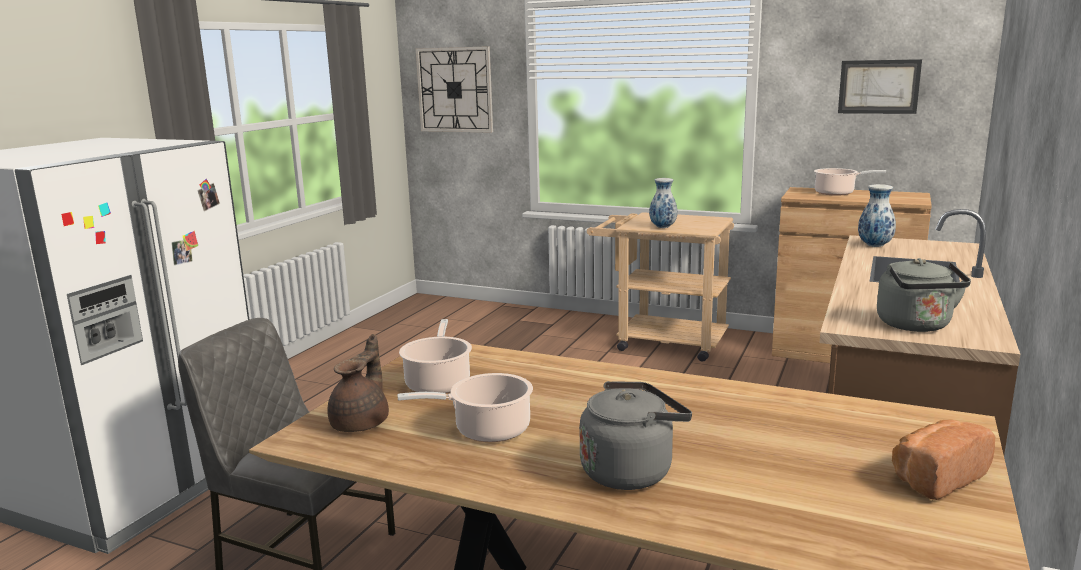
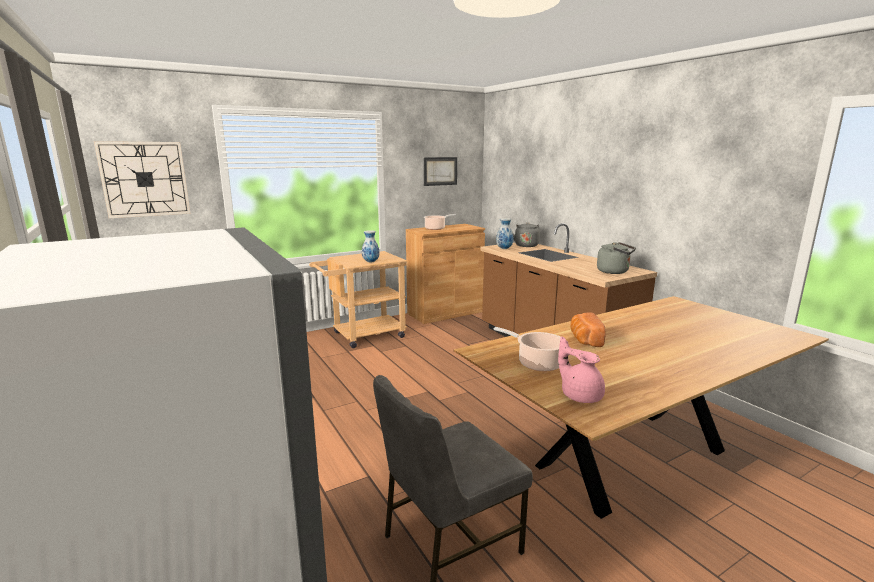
camera: 55 degrees left, 0 degrees up
brown teapot [328,334,389,432] -> pink teapot [558,336,605,403]
cooking pot [397,373,533,442] -> none
grey kettle [579,381,692,490] -> grey kettle moved to [512,222,540,247]
bread [892,420,995,500] -> bread moved to [570,313,605,347]

